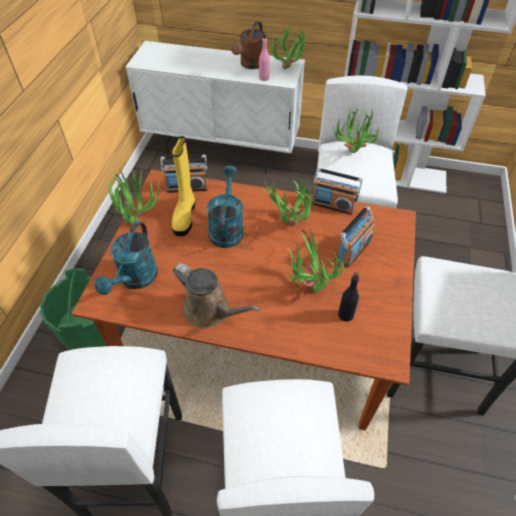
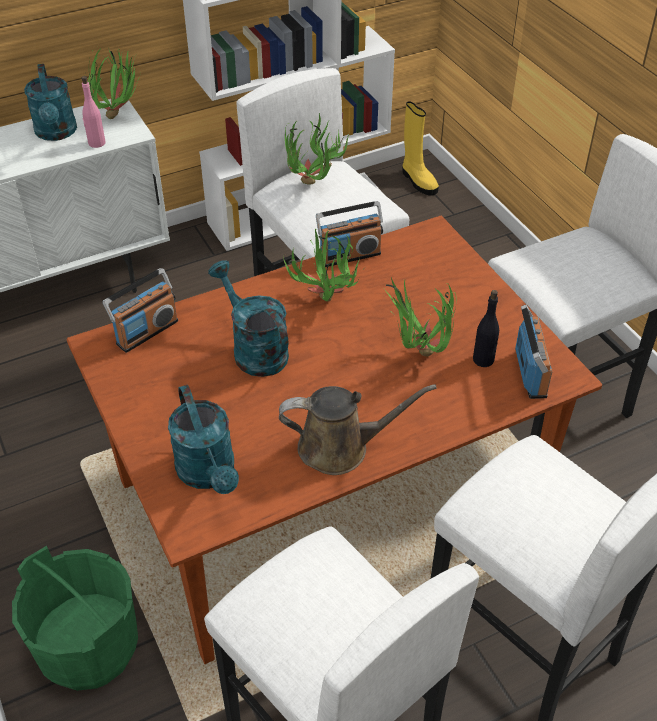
camera: 40 degrees left, 5 degrees down
potted plant [109,168,159,225] -> none
yellow boot [171,136,195,236] -> yellow boot moved to [402,101,439,196]
brown watering can [231,21,265,69] -> turquoise watering can [24,64,77,141]
radio [339,206,375,267] -> radio moved to [515,305,552,399]

